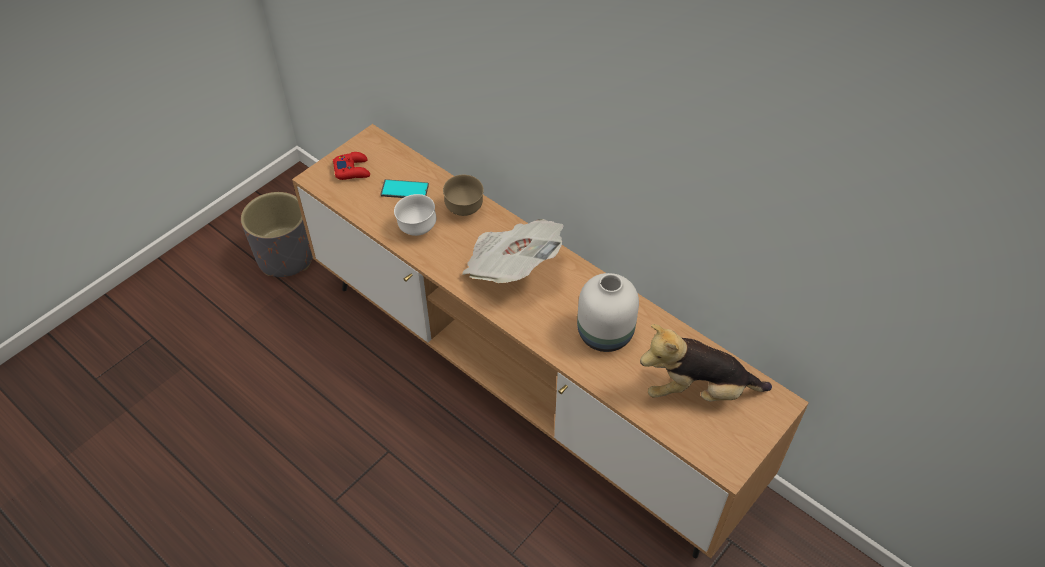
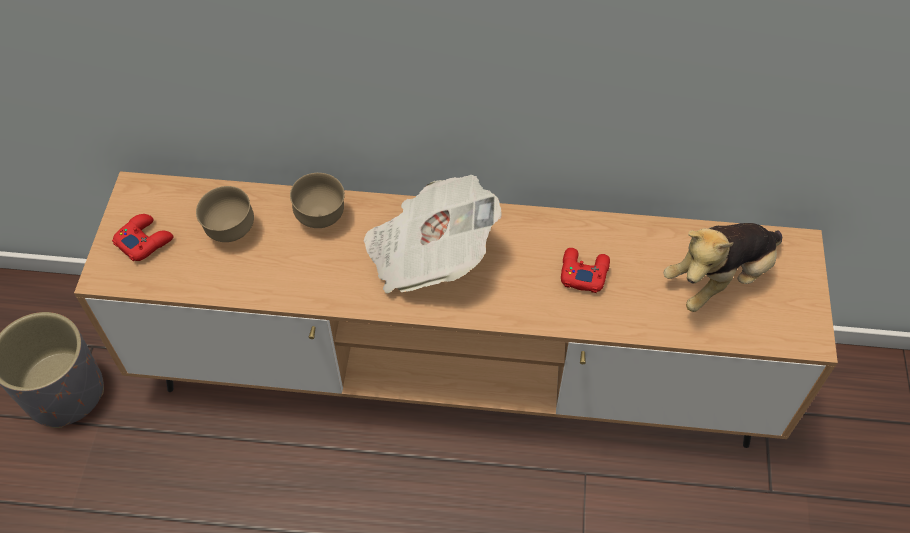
camera: 35 degrees left, 5 degrees up
phone [380,179,429,198] -> brown bowl [196,186,254,242]
white bowl [394,194,436,236] -> none
white vase [577,273,639,352] -> red game controller [561,248,610,293]

